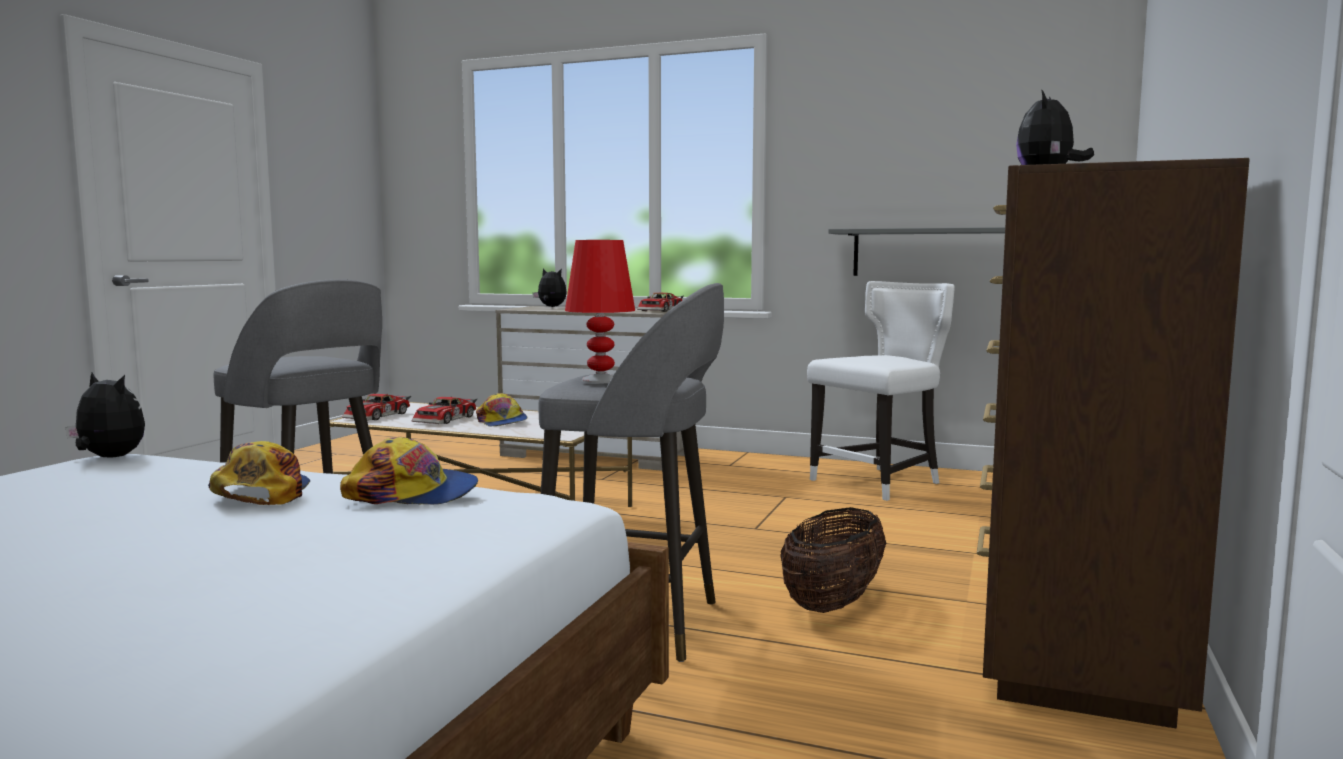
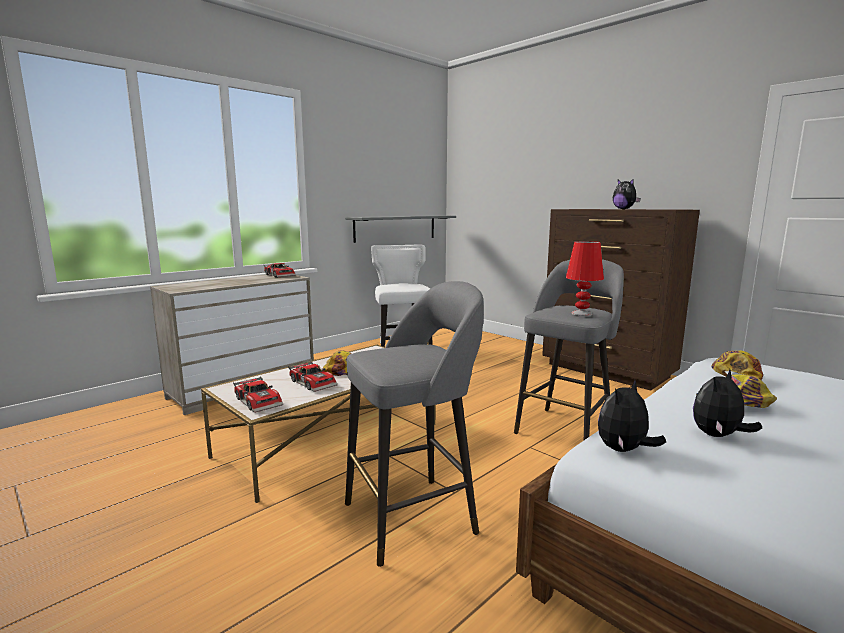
camera: 65 degrees left, 5 degrees up
plush toy [533,269,567,307] -> plush toy moved to [693,369,762,437]
basket [780,507,886,613] -> none

